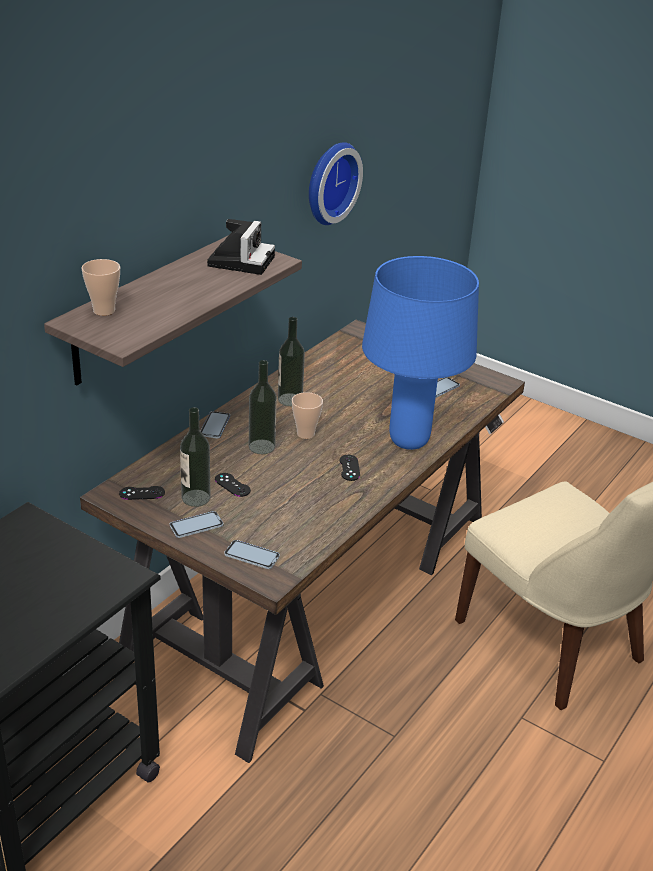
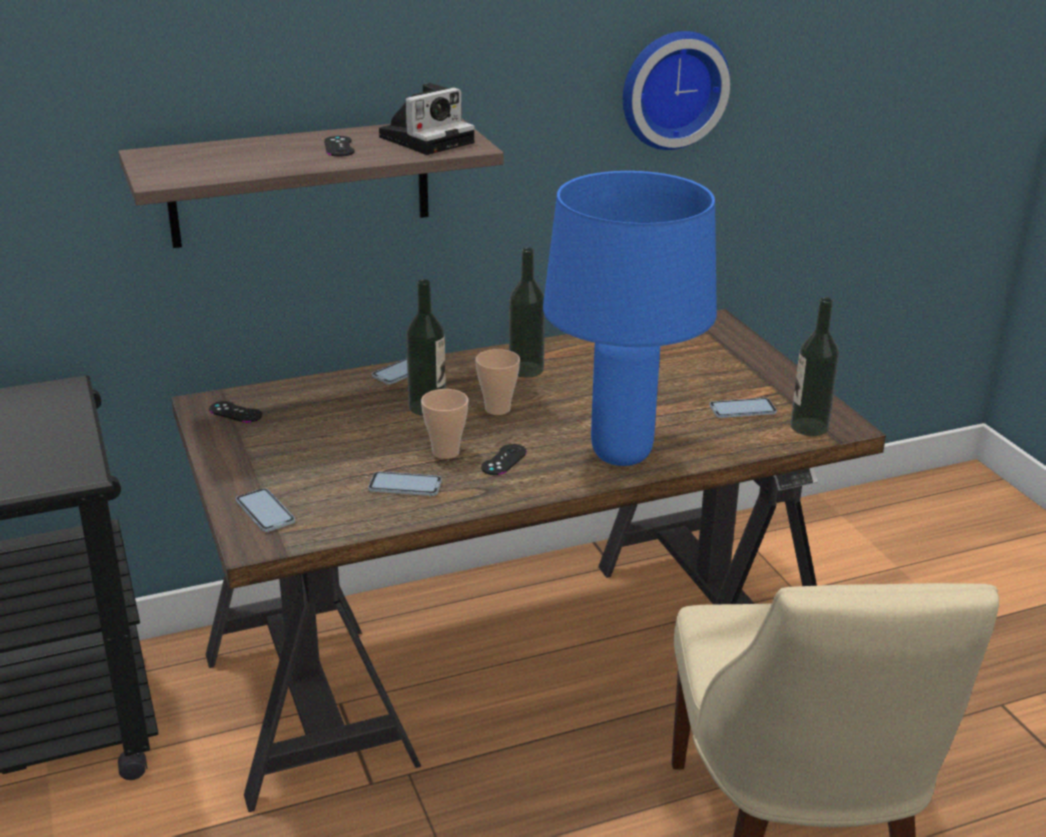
camera: 35 degrees right, 5 degrees down
cup [82,259,120,316] -> cup moved to [421,389,468,459]
phone [170,511,223,538] -> phone moved to [368,472,442,496]
bottle [180,407,211,507] -> bottle moved to [790,297,839,436]
black game controller [215,473,251,497] -> black game controller moved to [324,136,355,157]

